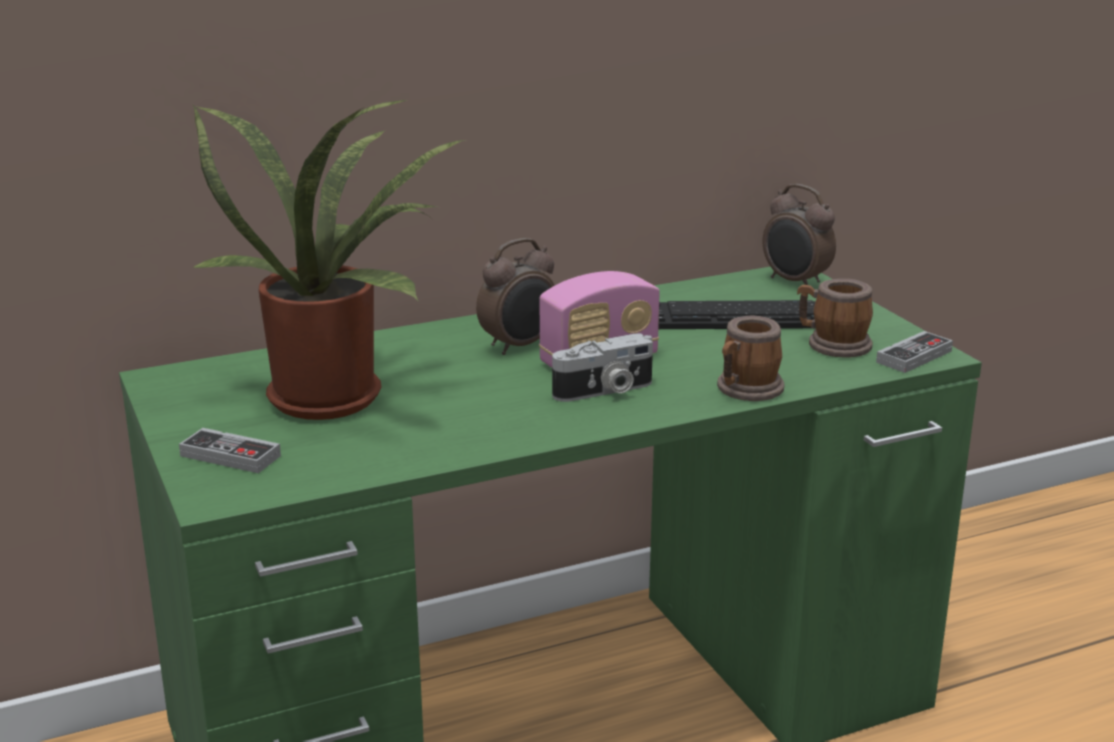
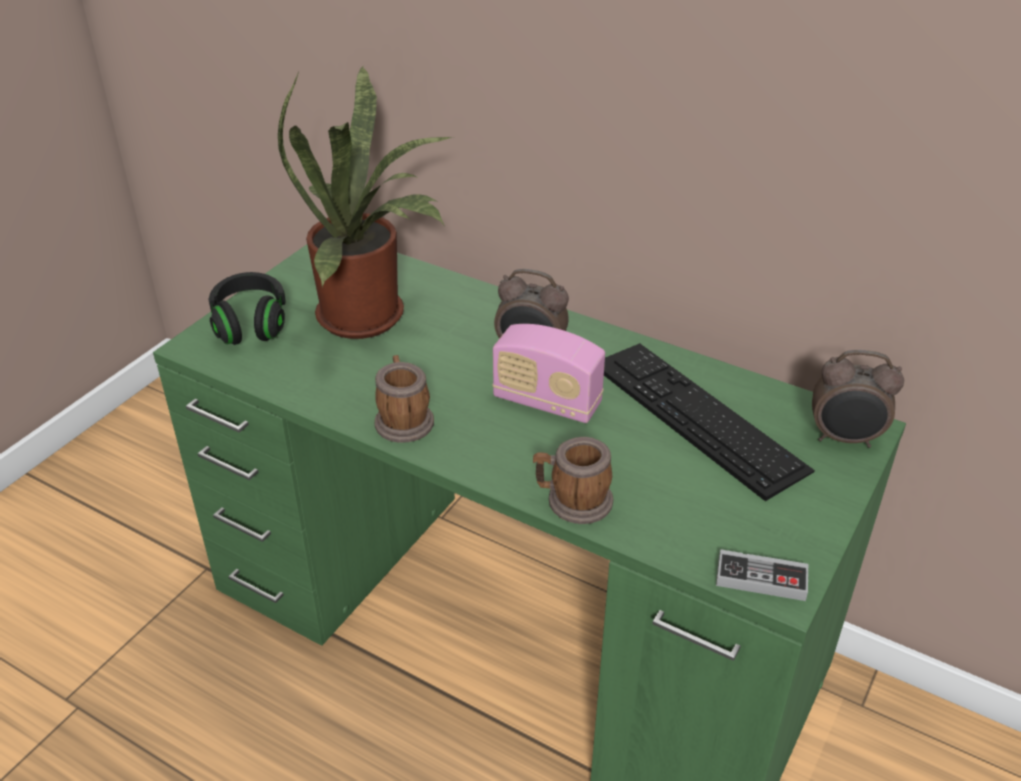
camera: 55 degrees right, 15 degrees up
game controller [179,428,281,473] -> black headphones [208,272,286,345]
camera [552,333,653,402] -> none
alarm clock [763,184,836,285] -> alarm clock turned 90 degrees counterclockwise [812,350,904,448]
mug [797,279,873,358] -> mug moved to [375,355,434,443]

